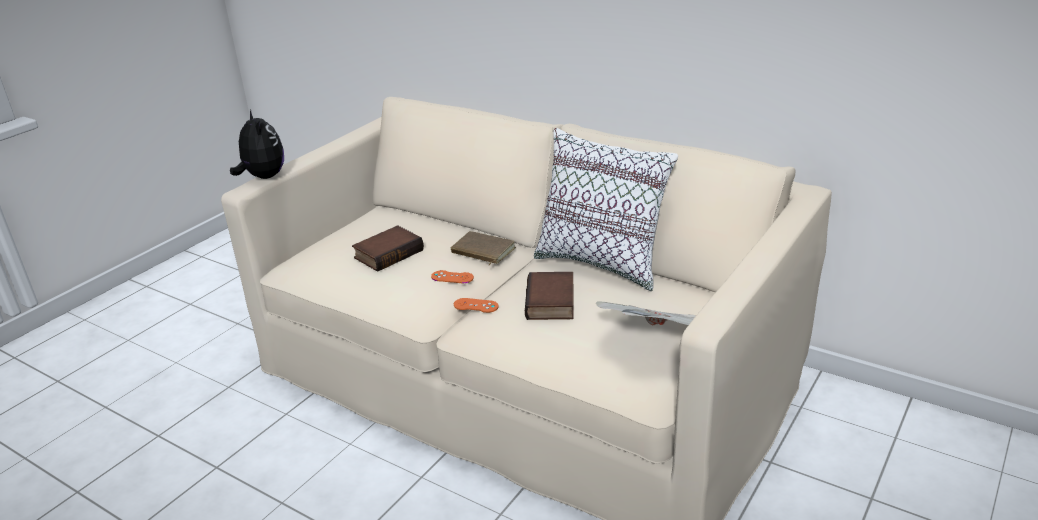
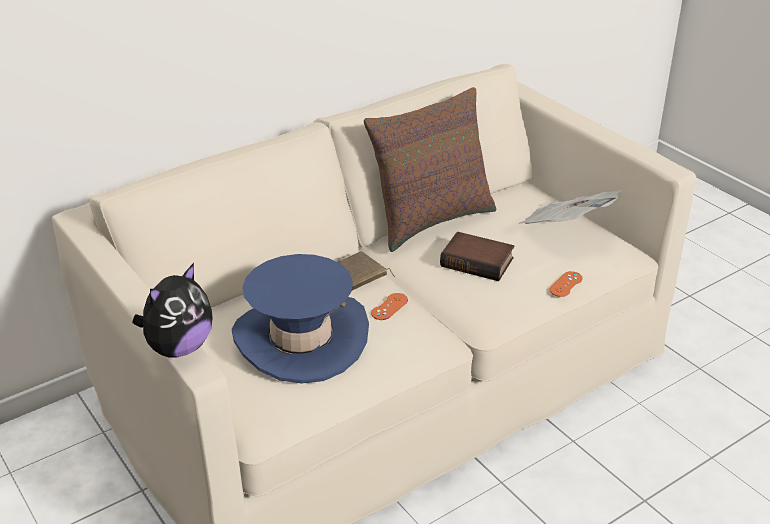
camera: 70 degrees left, 5 degrees up
plush toy [230,110,284,179] -> plush toy turned 135 degrees clockwise [132,263,213,357]
book [352,225,424,272] -> blue hat [232,254,369,383]
orange game controller [454,298,499,313] -> orange game controller moved to [549,271,583,297]
white pillow [534,128,678,291] -> brown pillow [364,87,496,252]

